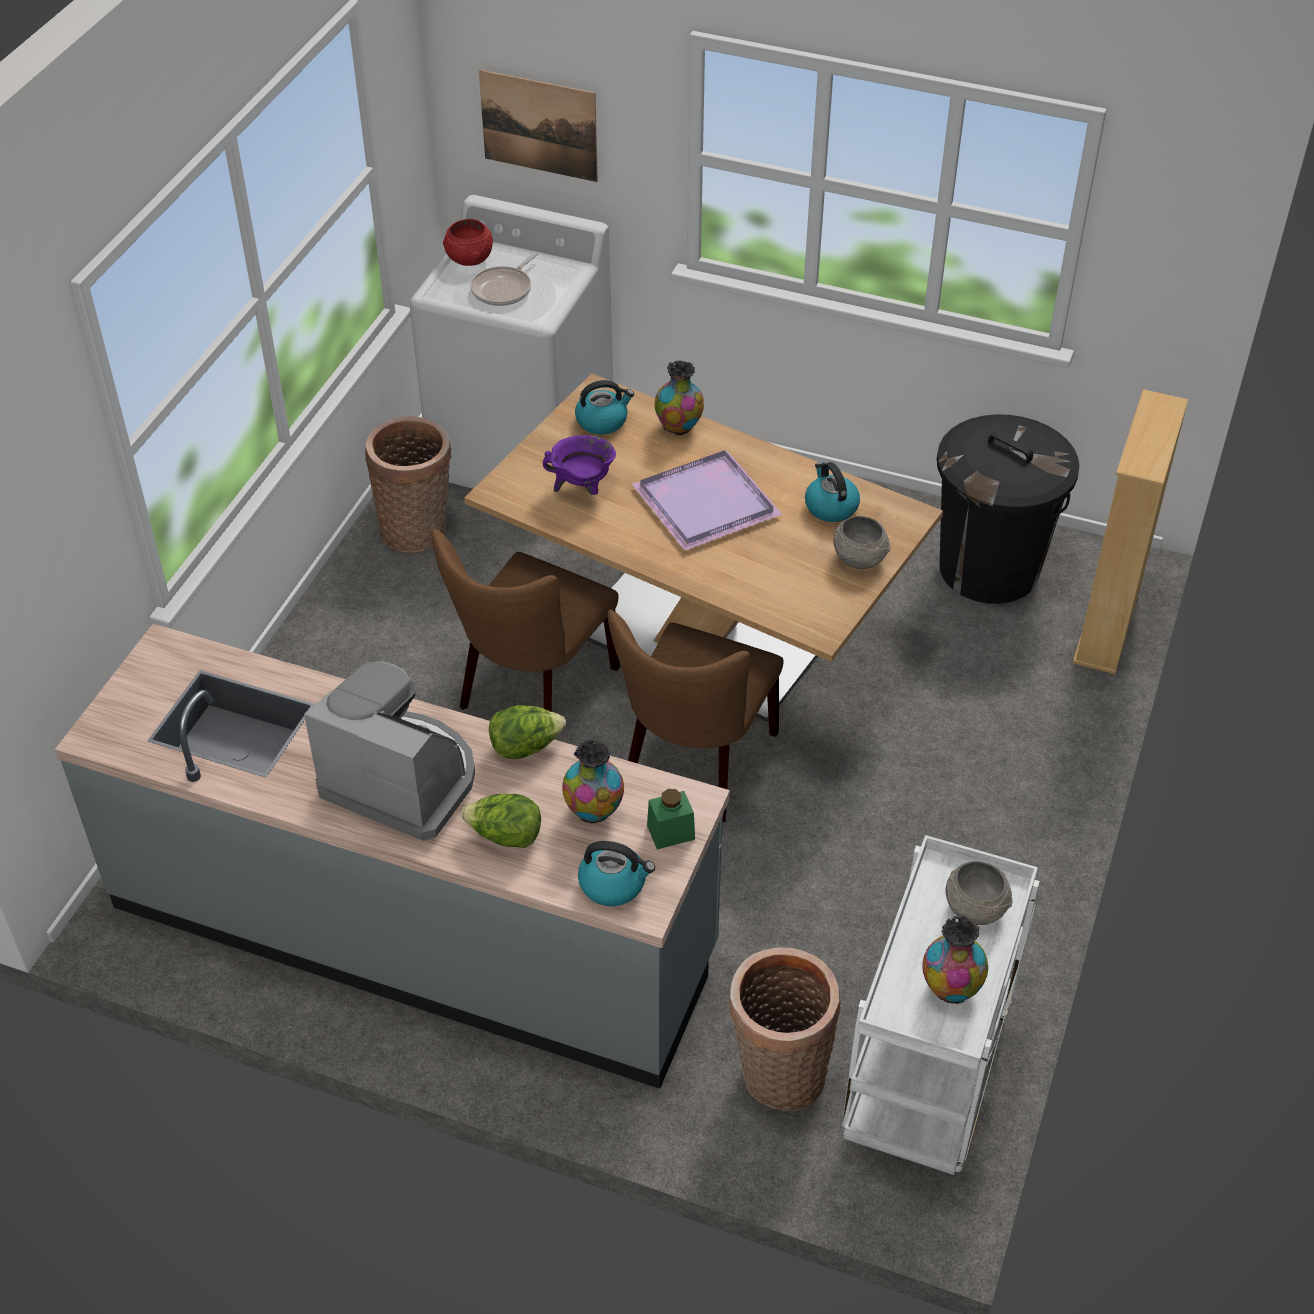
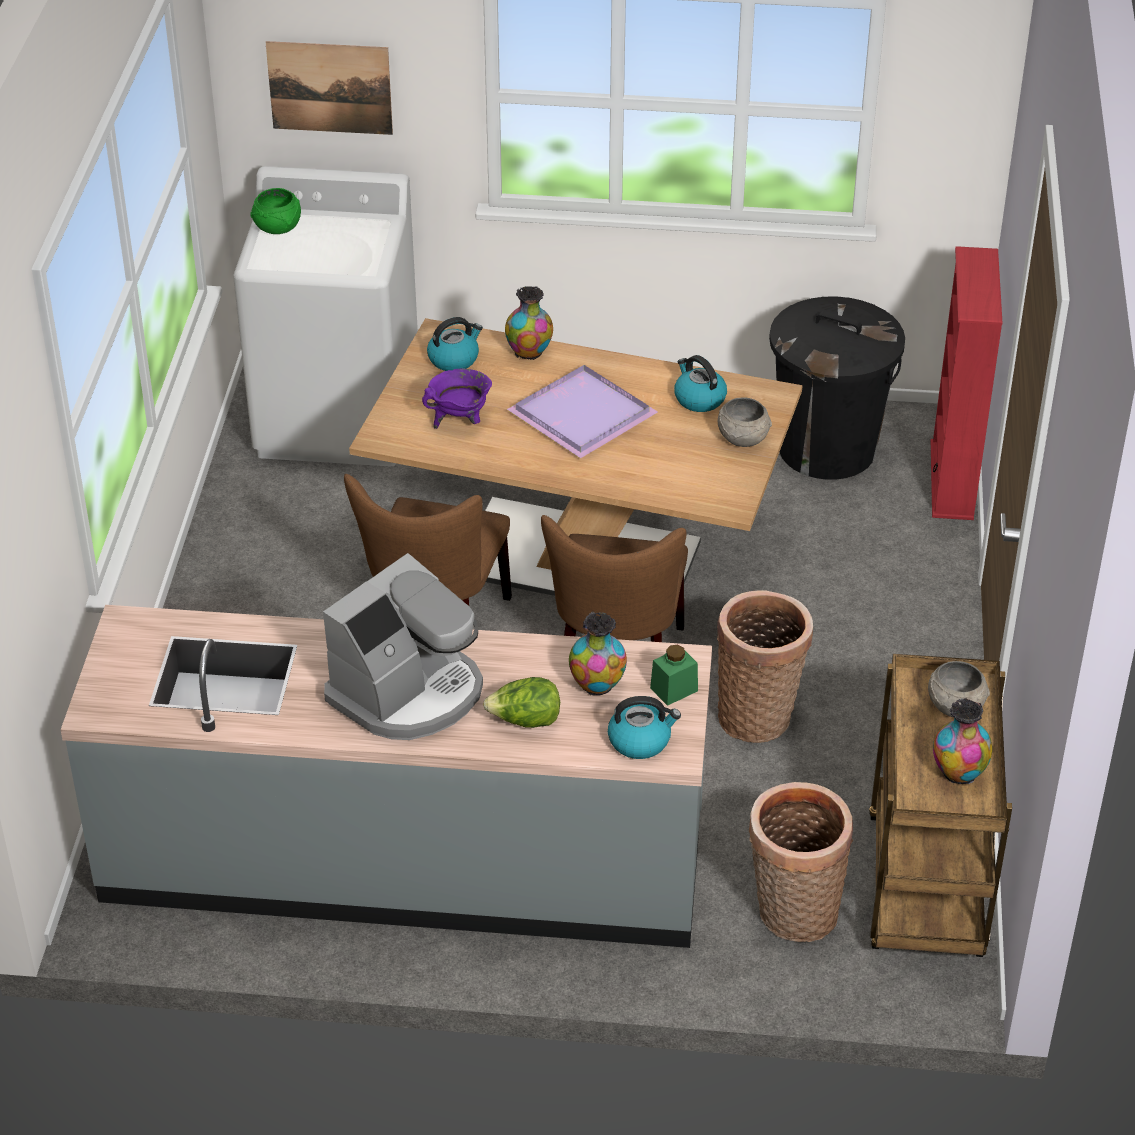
camera: 15 degrees left, 5 degrees down
coffee machine [304,662,475,841] -> coffee machine turned 120 degrees clockwise [323,553,483,740]
basket [365,416,452,553] -> basket moved to [717,590,813,743]
red bowl [443,219,493,266] -> green bowl [250,188,301,234]
frying pan [470,251,539,306] -> none
lettuce [489,705,566,759] -> none
white cart [842,835,1040,1175] -> brown cart [869,654,1012,957]
beige bookcase [1073,389,1188,674] -> red bookcase [931,246,1003,520]

